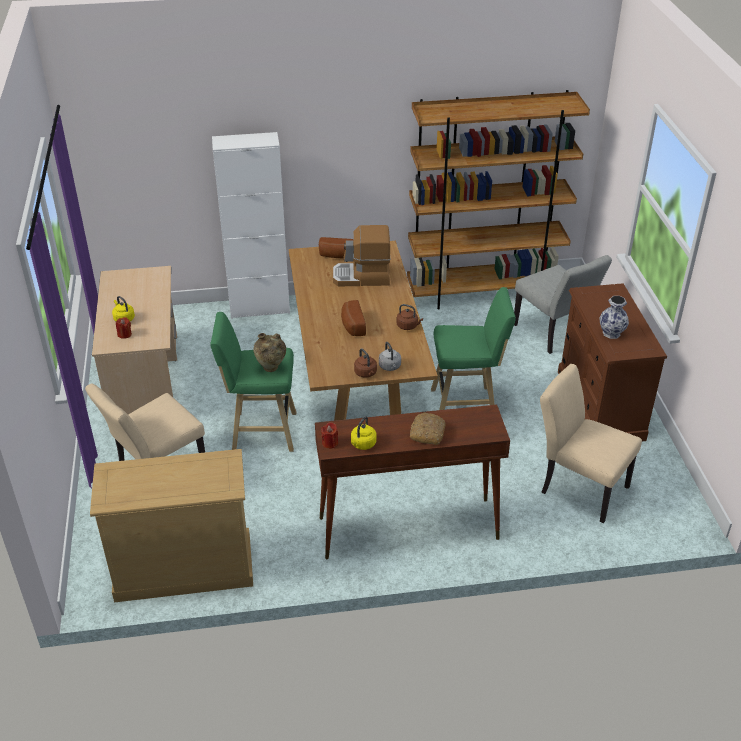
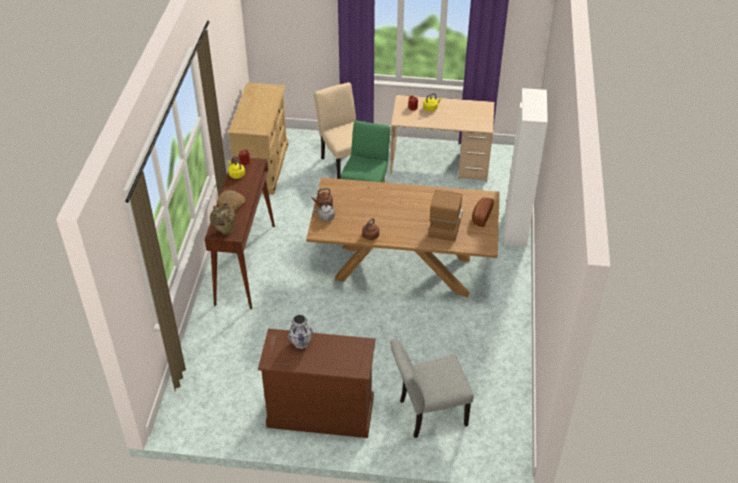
camera: 105 degrees right, 5 degrees up
beige vase [253,333,286,372] -> beige vase moved to [210,203,235,235]
bread [341,300,366,336] -> none
brown bookcase [407,90,590,309] -> none
green stool [431,287,516,410] -> none
beige chair [540,364,642,523] -> none

